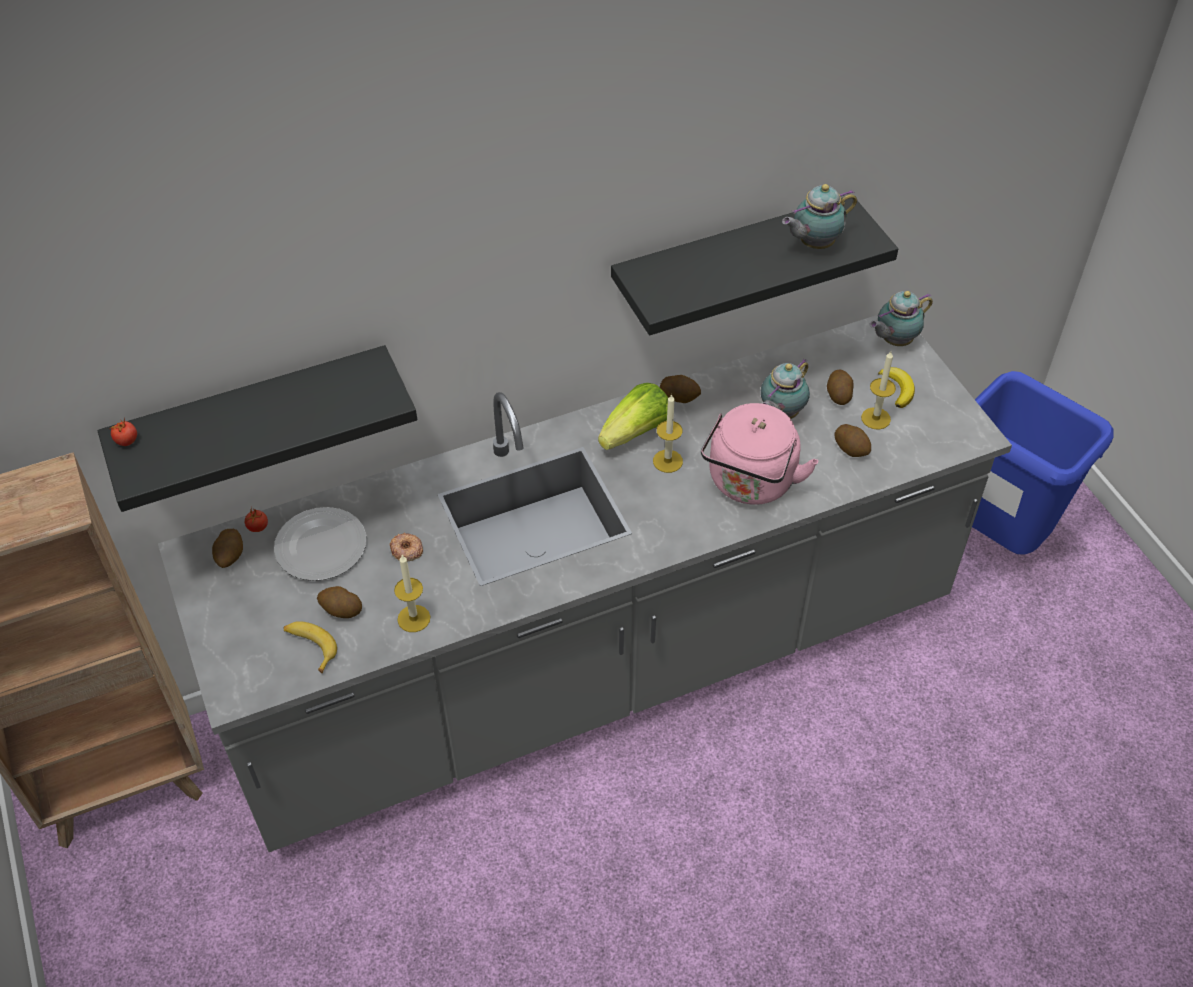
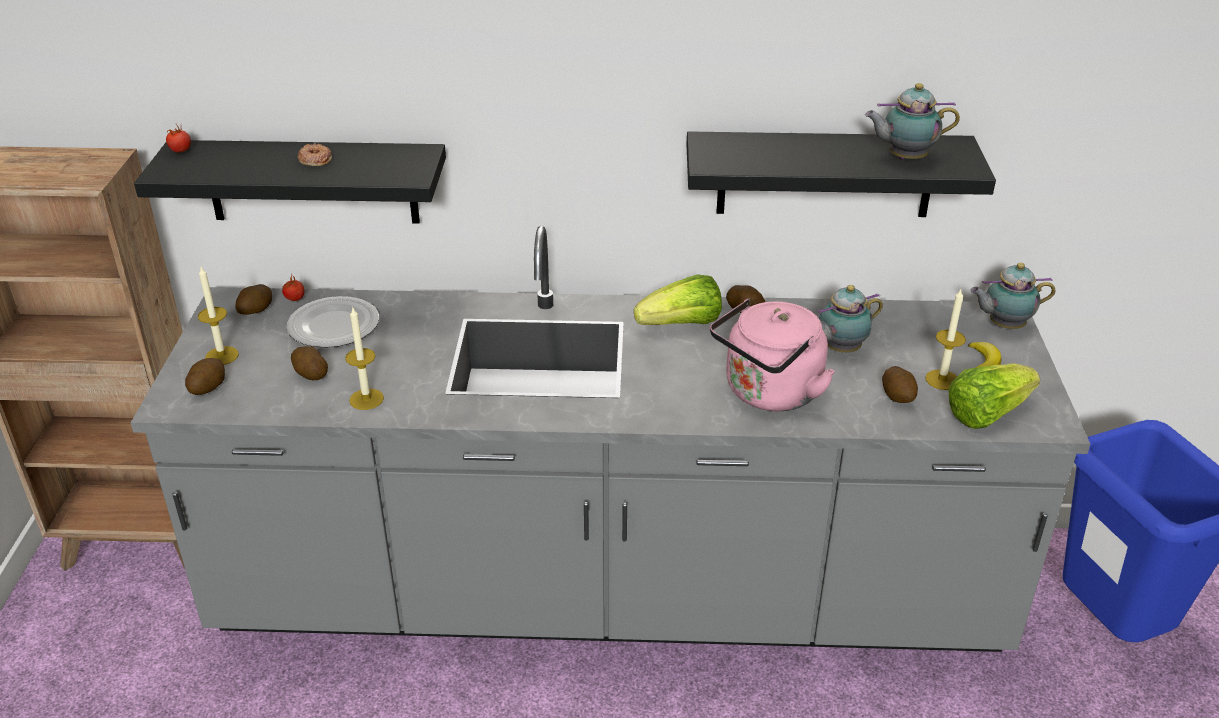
camera: 25 degrees right, 15 degrees down
banana [284,621,337,674] -> none
donut [390,533,423,562] -> donut moved to [297,143,332,166]
candle [653,394,683,473] -> candle moved to [198,267,239,365]
potato [827,370,854,405] -> potato moved to [185,358,225,395]
none -> lettuce [948,363,1040,429]

